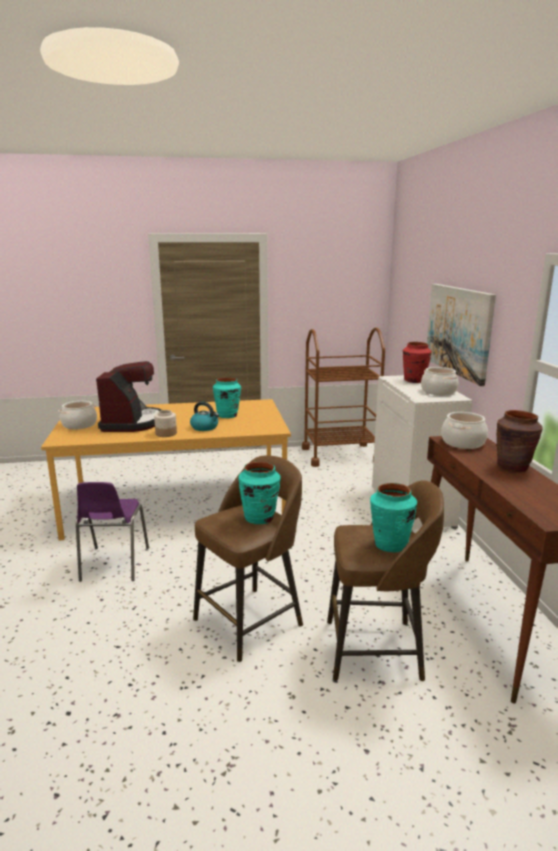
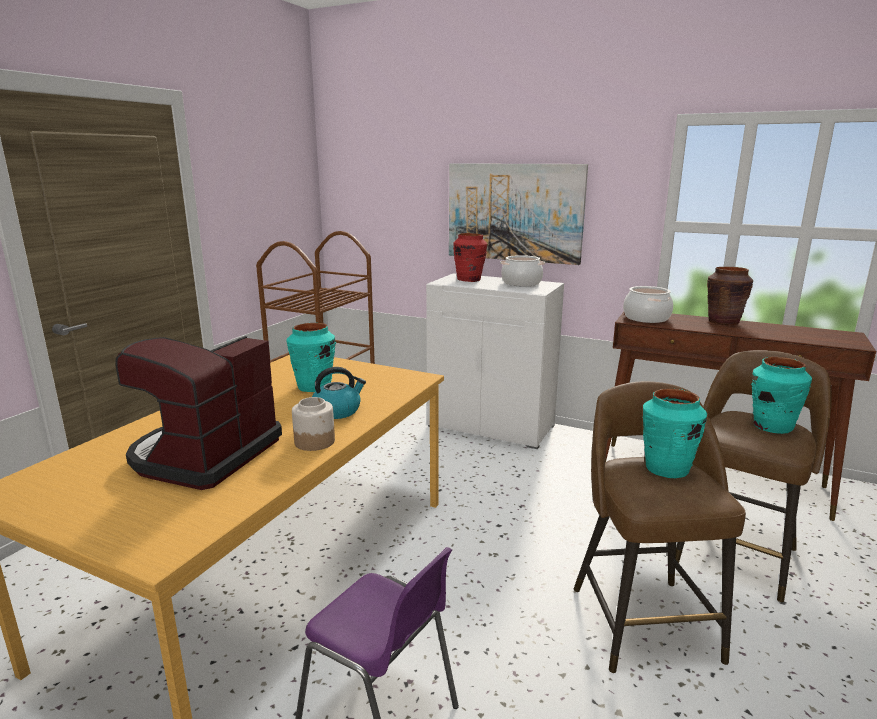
camera: 55 degrees left, 0 degrees up
cooking pot [58,401,97,429] -> none
coffee machine [96,361,161,432] -> coffee machine turned 105 degrees counterclockwise [115,336,282,490]

